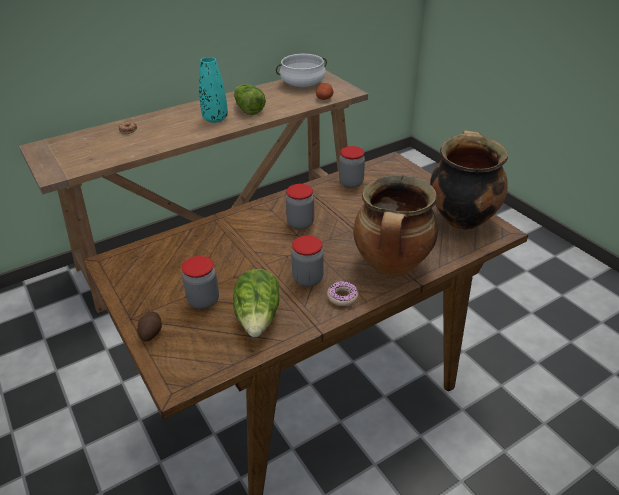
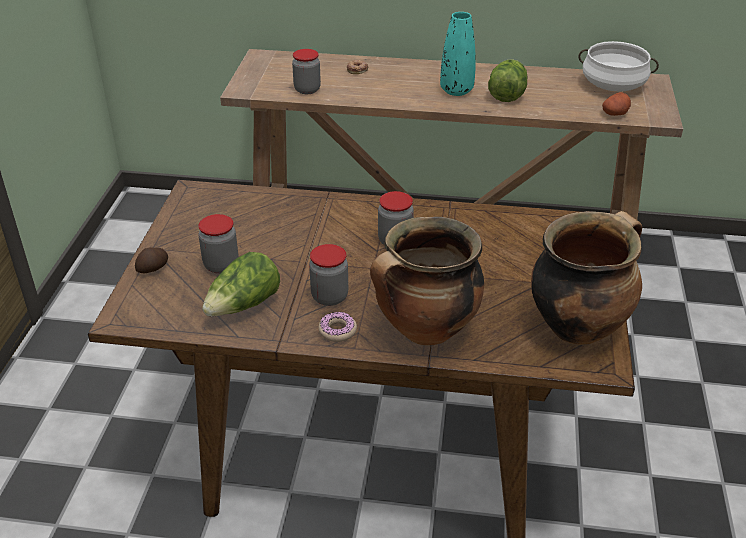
camera: 40 degrees right, 0 degrees up
jar [339,146,365,188] -> jar moved to [292,49,321,94]

